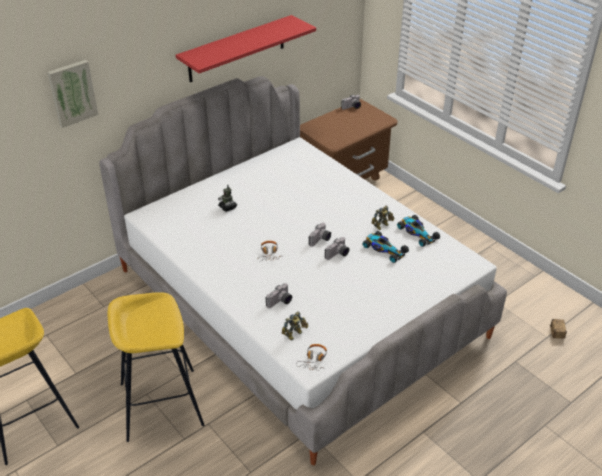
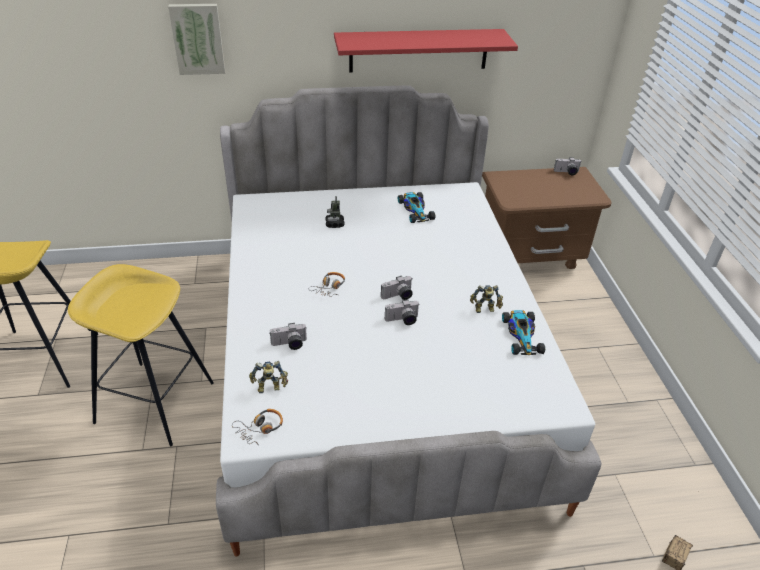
camera: 30 degrees right, 0 degrees up
toy car [363,231,409,263] -> toy car moved to [398,192,435,223]

